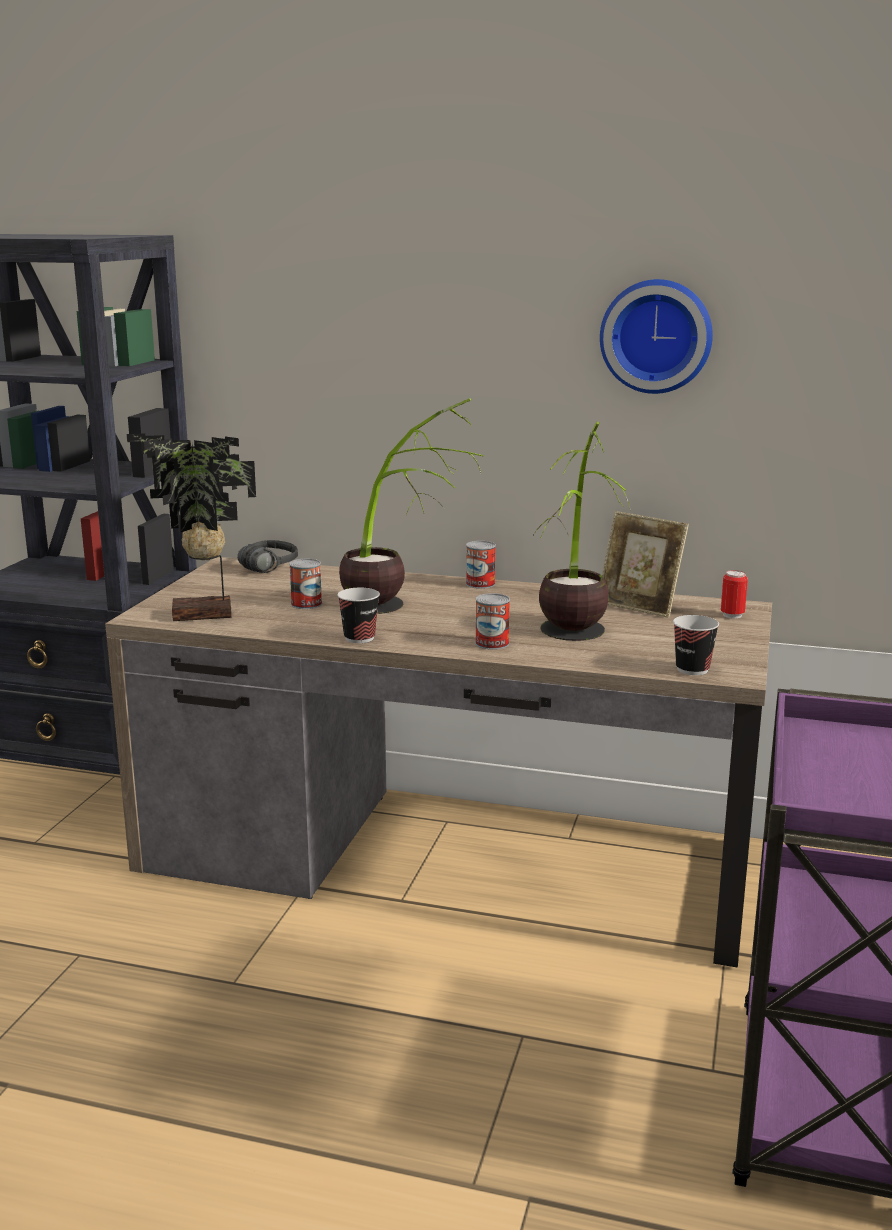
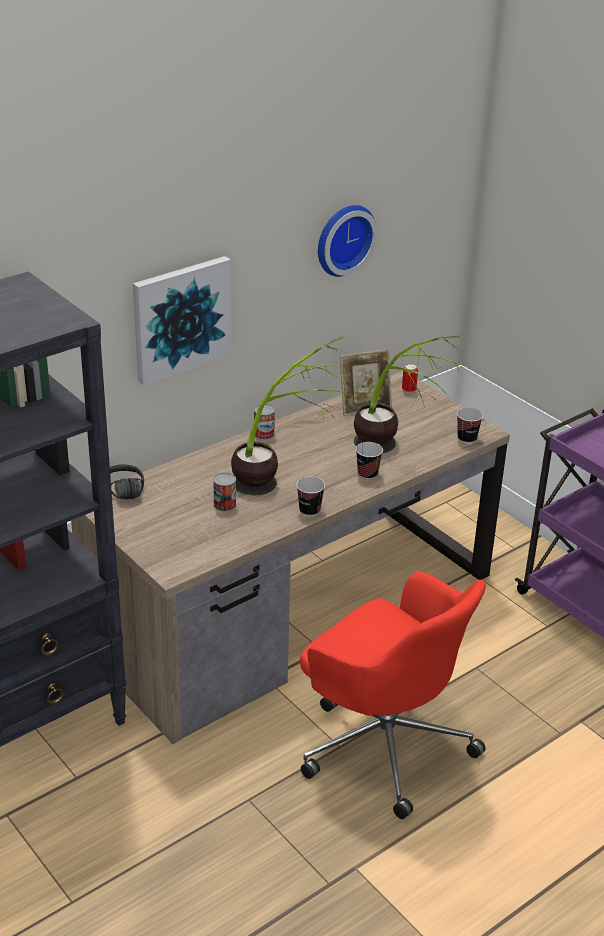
camera: 55 degrees left, 15 degrees up
potted plant [127,433,256,621] -> none
can [475,593,510,650] -> cup [356,442,383,480]
none -> picture [133,256,231,385]
none -> red office chair [300,571,486,819]

